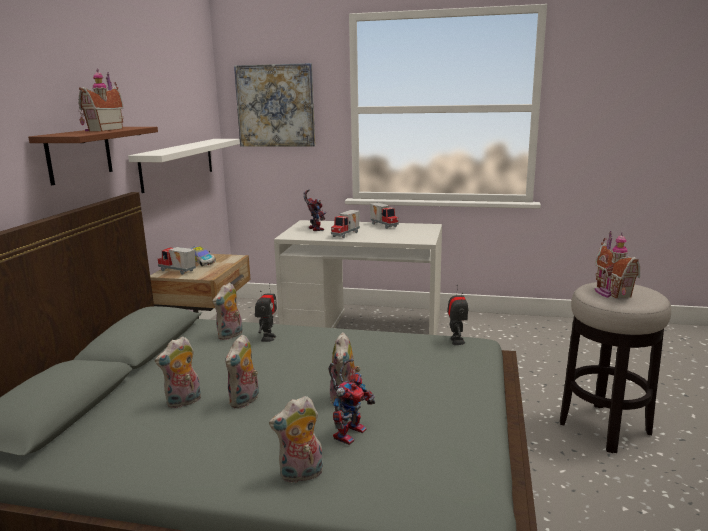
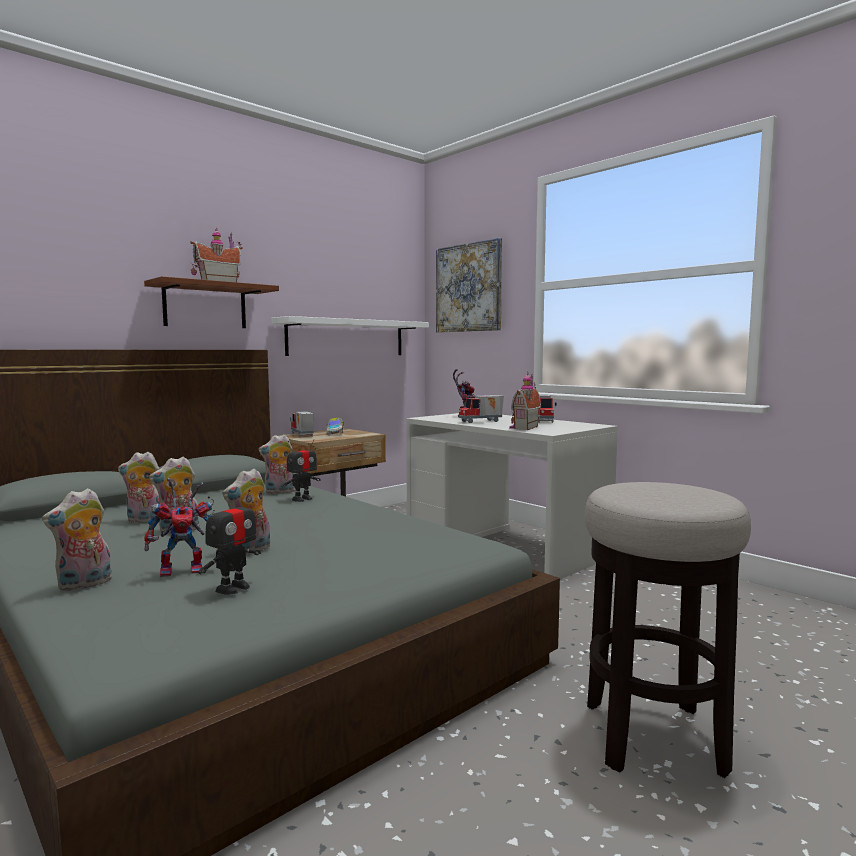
camera: 35 degrees right, 10 degrees down
plush toy [269,396,323,483] -> plush toy turned 60 degrees counterclockwise [42,488,112,591]
toy robot [447,285,469,345] -> toy robot moved to [198,490,261,595]
toy house [595,231,640,298] -> toy house moved to [509,372,541,430]

